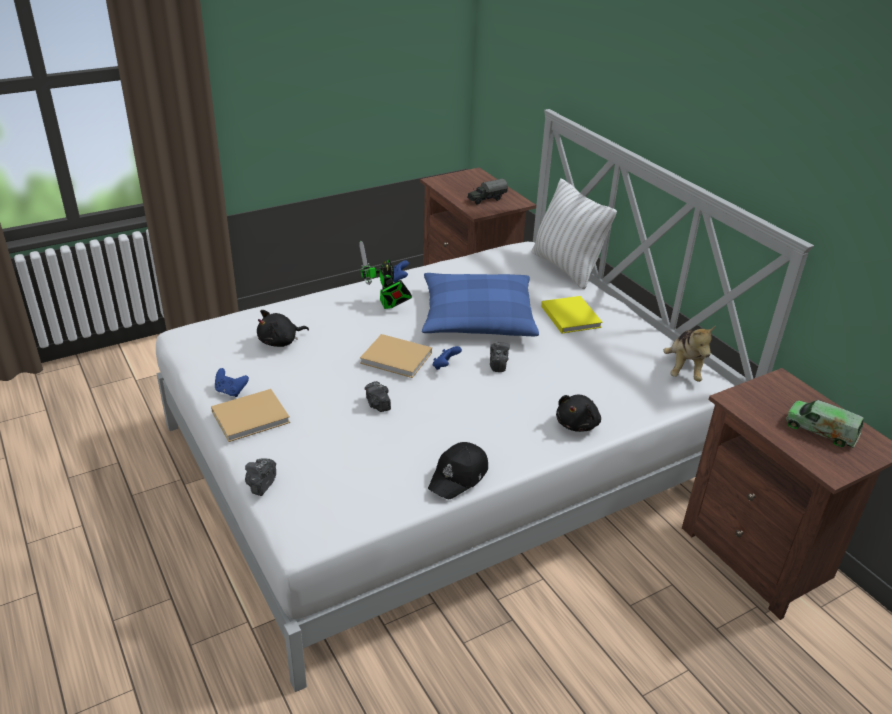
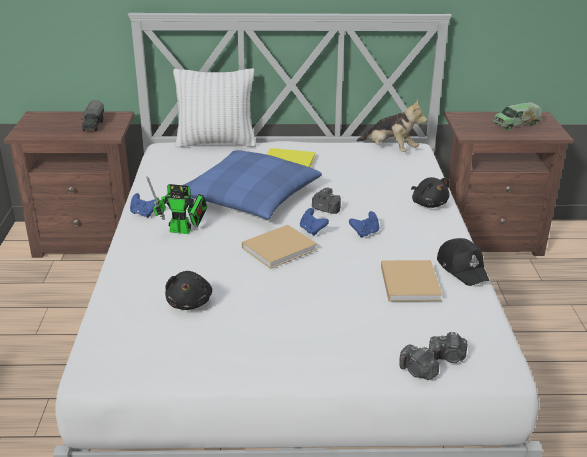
camera: 60 degrees left, 5 degrees down
beige book [211,389,290,442] -> beige book moved to [381,260,442,302]
blue game controller [215,368,249,397] -> blue game controller moved to [349,211,380,238]
camera [365,381,391,412] -> camera moved to [429,332,467,363]

